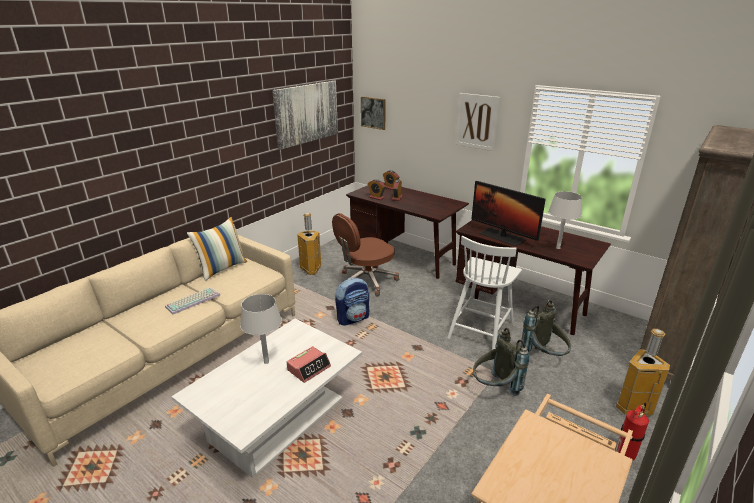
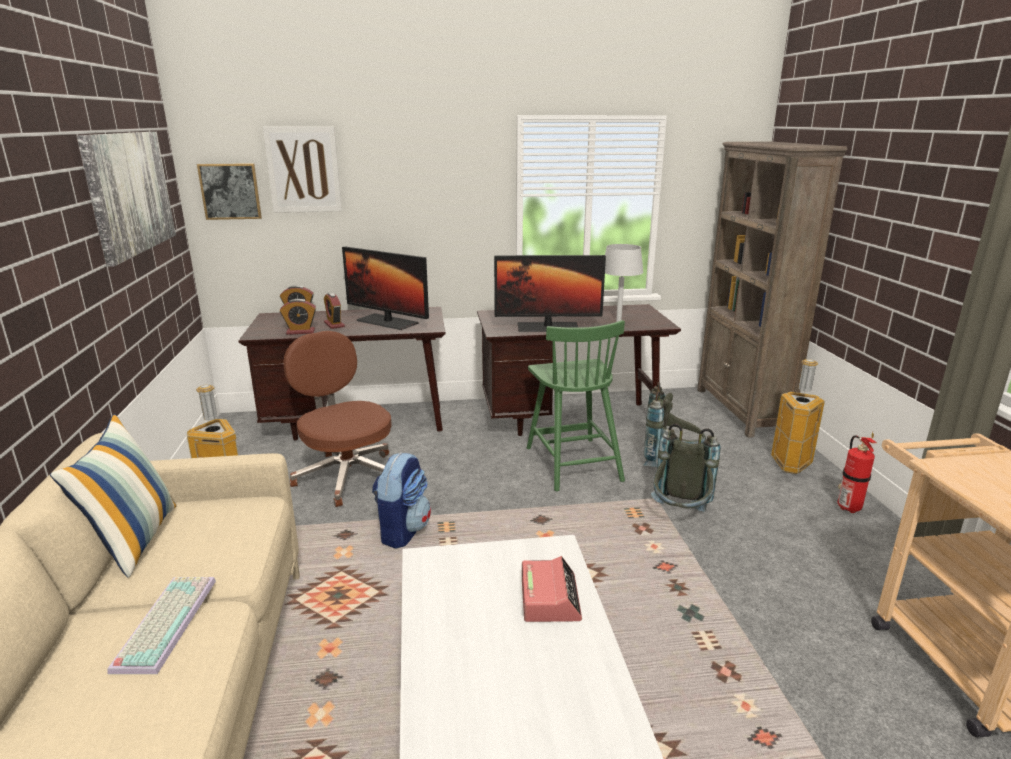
camera: 45 degrees left, 5 degrees down
grey table lamp [240,294,282,364] -> none
brown office chair [332,213,399,297] -> brown office chair turned 135 degrees clockwise [283,331,391,507]
white chair [447,236,522,350] -> green chair [527,320,625,491]
picture [455,93,500,151] -> picture moved to [263,126,342,213]
none -> monitor [342,247,429,330]

